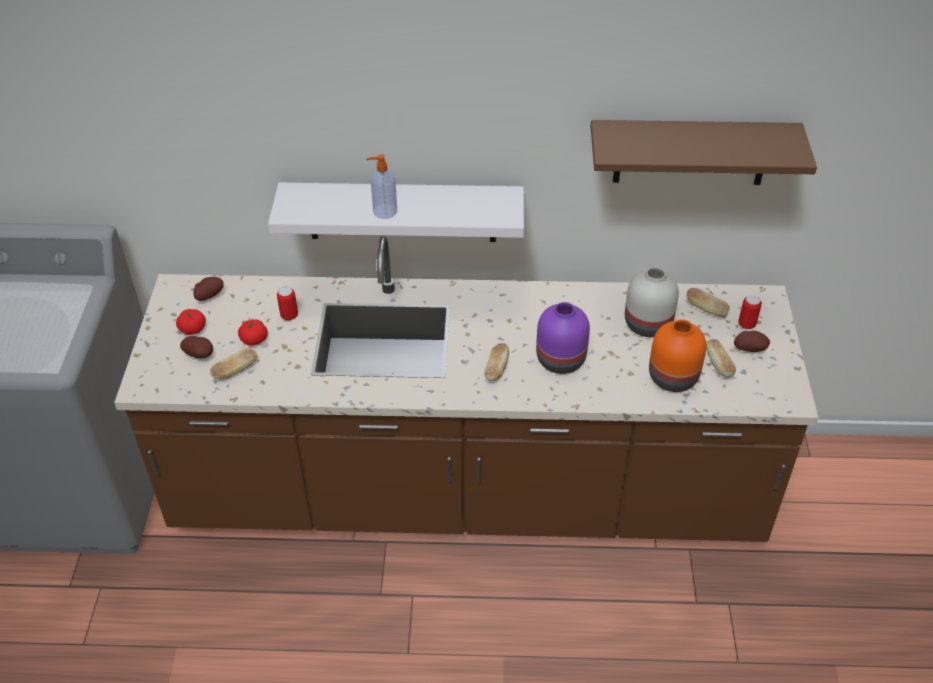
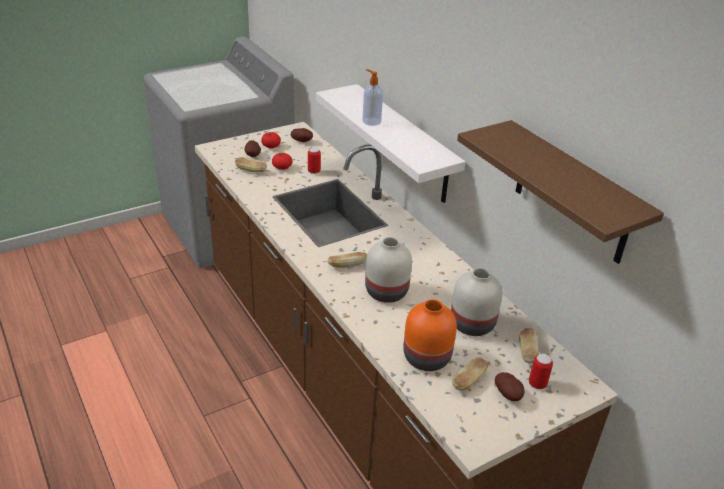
camera: 55 degrees right, 10 degrees down
purple vase [536,302,590,374] -> white vase [365,237,412,303]

